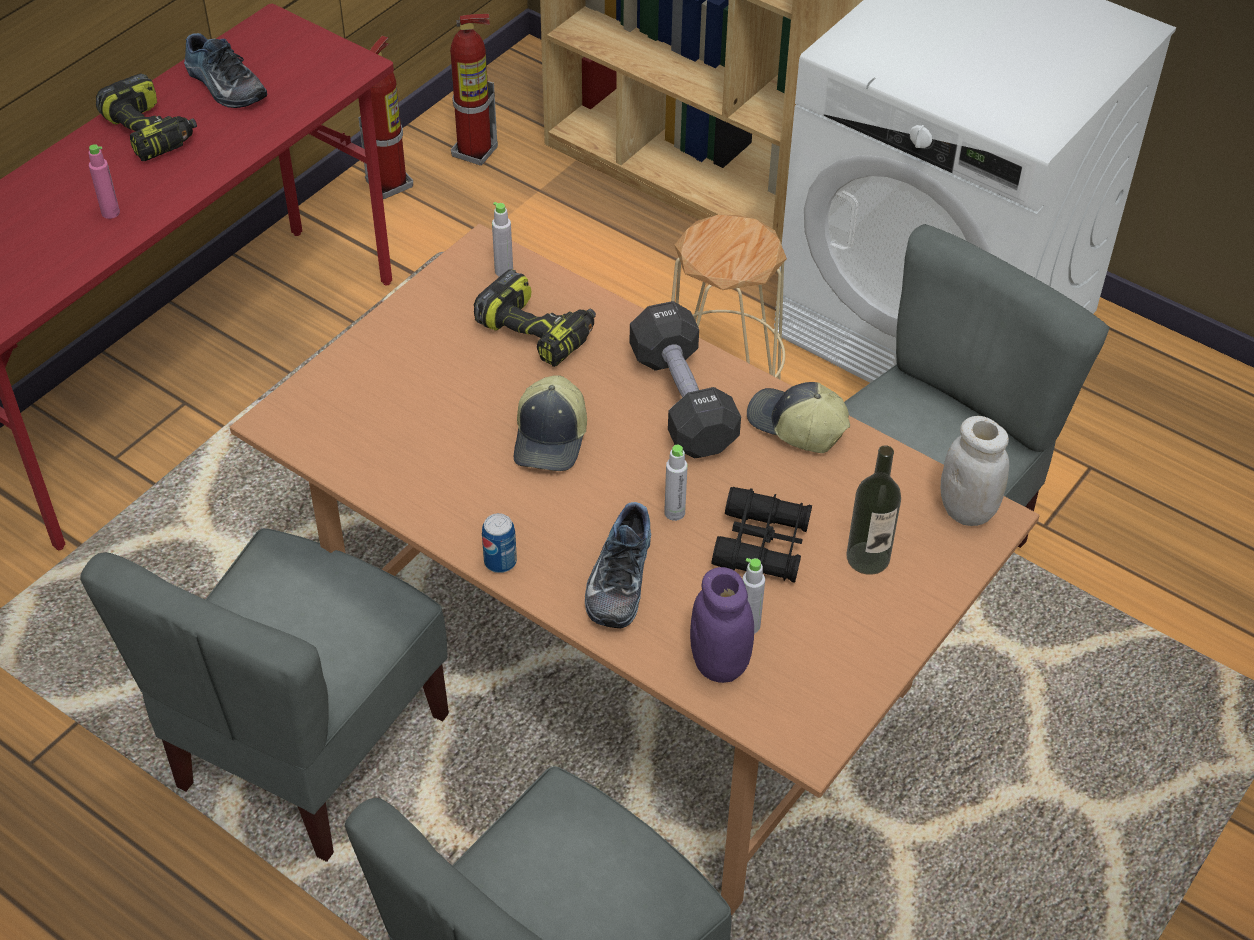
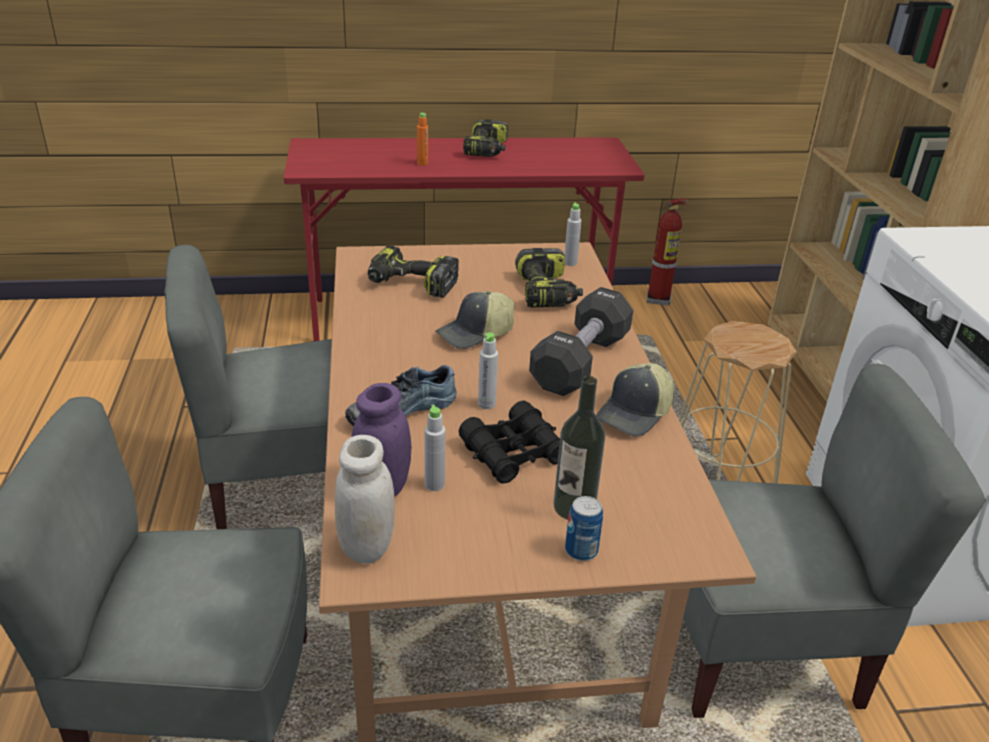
camera: 45 degrees right, 15 degrees down
pink bottle [89,144,120,219] -> orange bottle [417,113,428,166]
shoe [184,33,267,108] -> none
fire extinguisher [450,14,498,166] -> none
can [482,513,517,573] -> can moved to [565,496,603,561]
cap [747,382,850,453] -> cap turned 135 degrees counterclockwise [596,363,674,436]
white jar [941,416,1009,526] -> white jar moved to [335,435,395,564]
none -> power drill [368,246,459,298]

